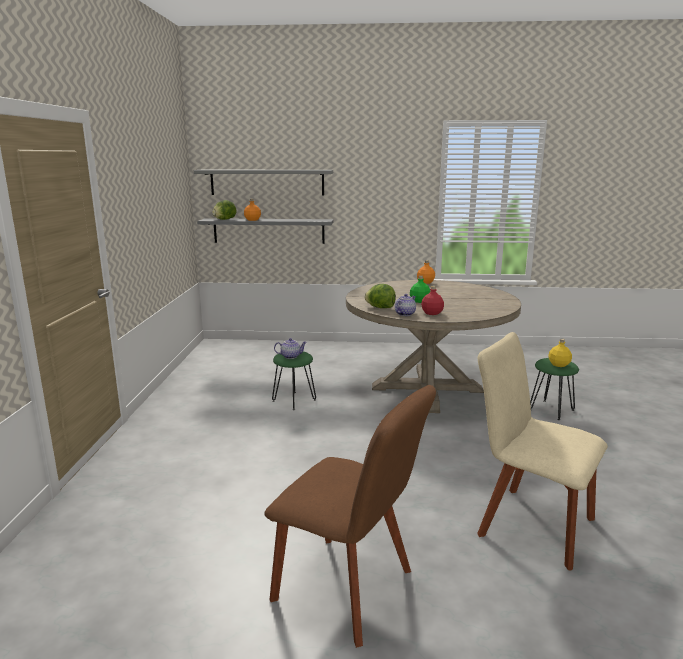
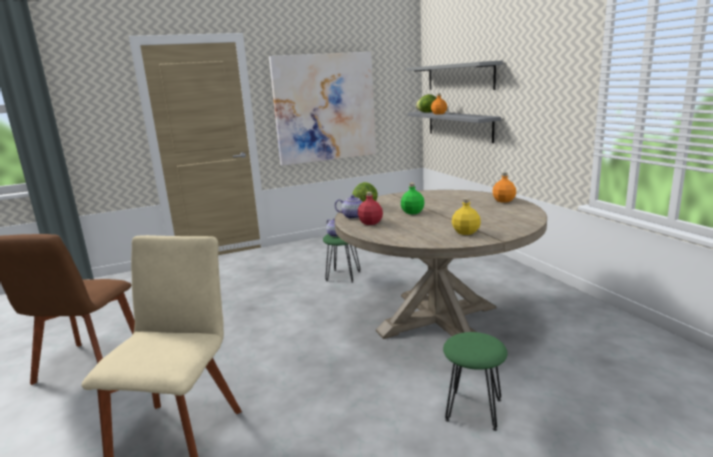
camera: 65 degrees right, 0 degrees up
yellow bottle [548,339,572,367] -> yellow bottle moved to [452,198,481,235]
none -> picture [269,52,376,166]

